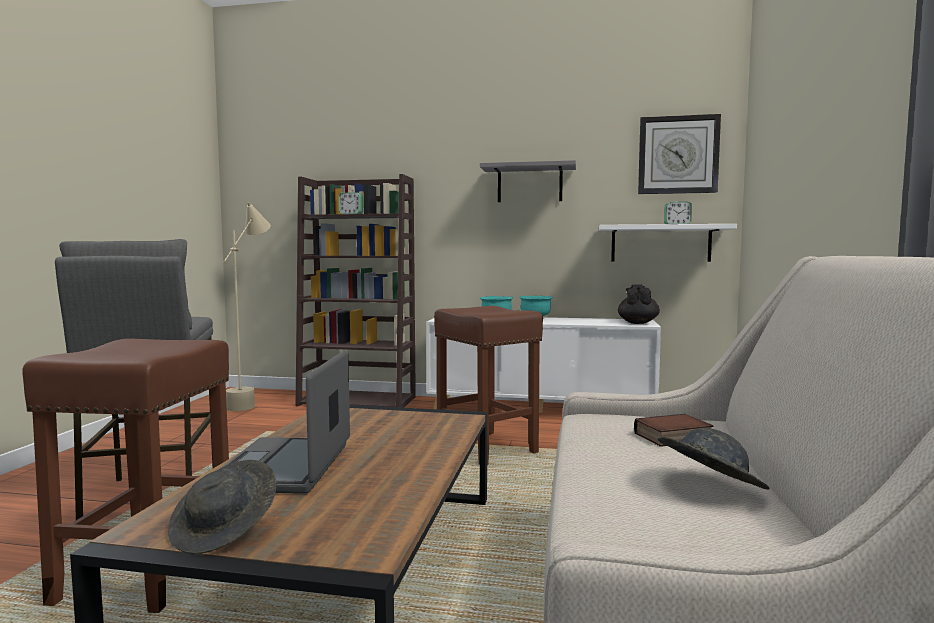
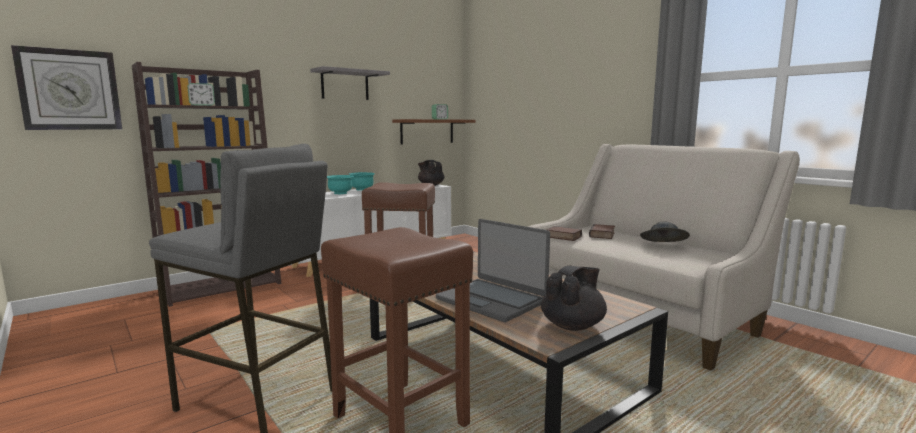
camera: 50 degrees left, 5 degrees up
grey hat [168,460,277,554] -> black teapot [541,266,607,331]
beige floor lamp [224,202,271,411] -> none
white shelf [599,224,737,262] -> brown shelf [392,119,475,144]
wall clock [638,114,721,194] -> wall clock moved to [11,45,122,130]
none -> book [546,226,582,241]

